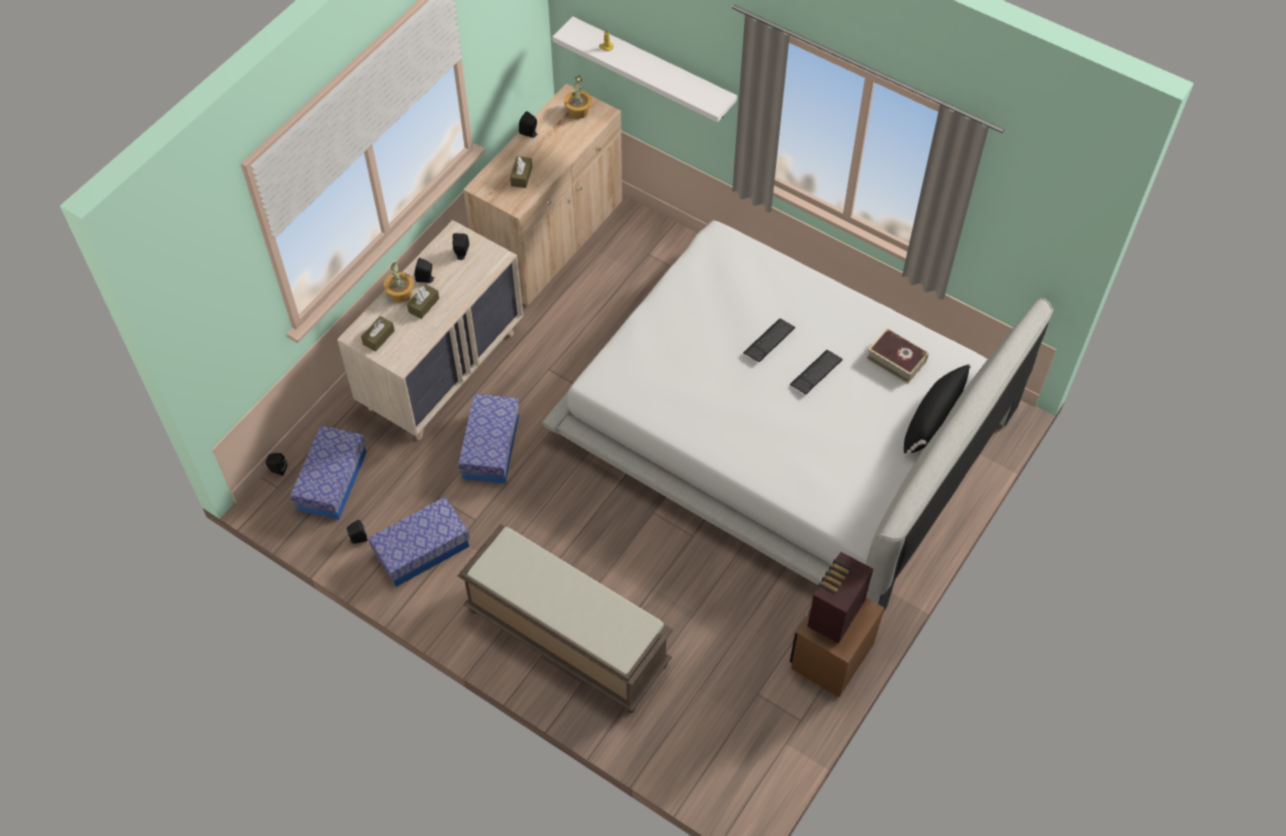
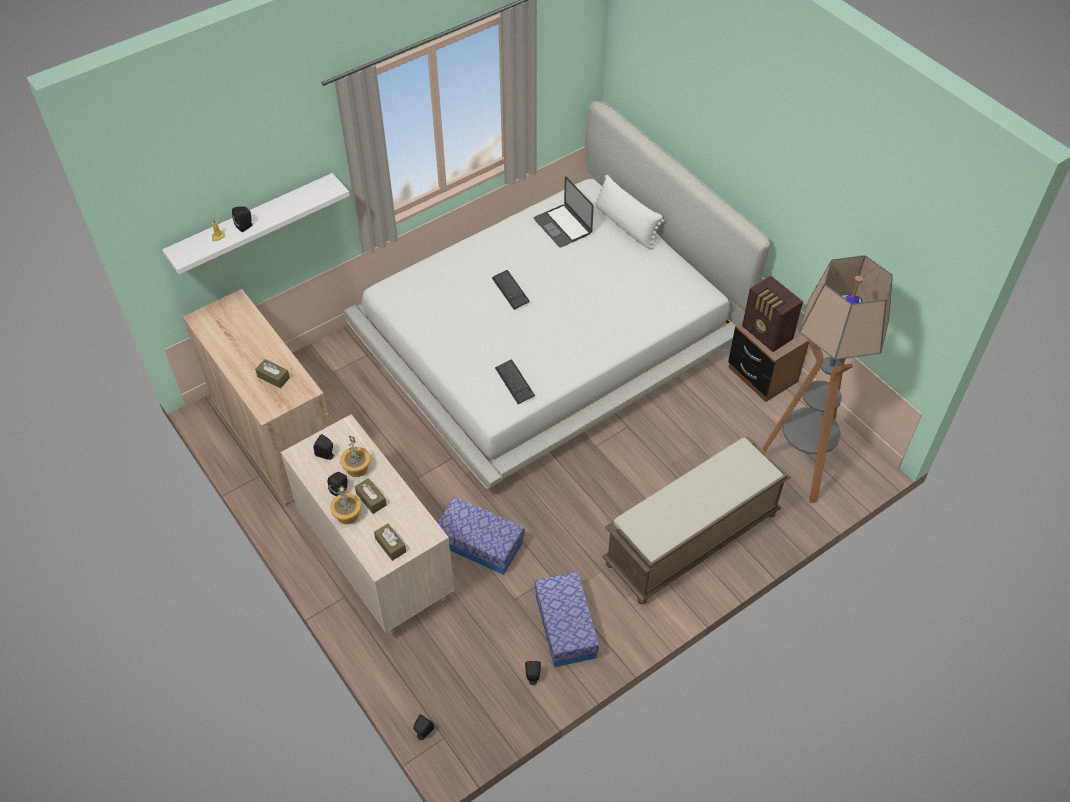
camera: 70 degrees left, 5 degrees down
storage box [290,425,367,520] -> none
black speaker [519,111,537,138] -> black speaker moved to [232,206,253,232]
potted plant [564,75,592,119] -> potted plant moved to [340,436,370,477]
keyboard [789,350,843,394] -> keyboard moved to [495,359,535,404]
book [866,328,929,383] -> laptop [534,176,594,247]
black pillow [904,364,972,458] -> white pillow [595,175,665,249]
none -> floor lamp [762,255,893,503]

